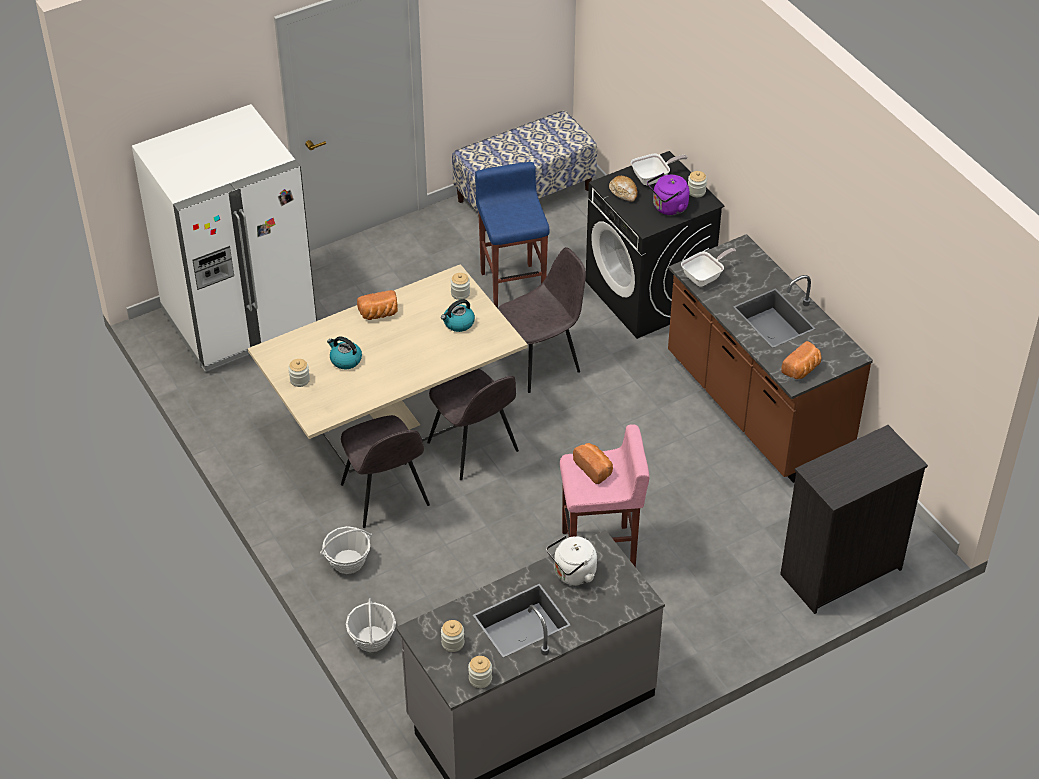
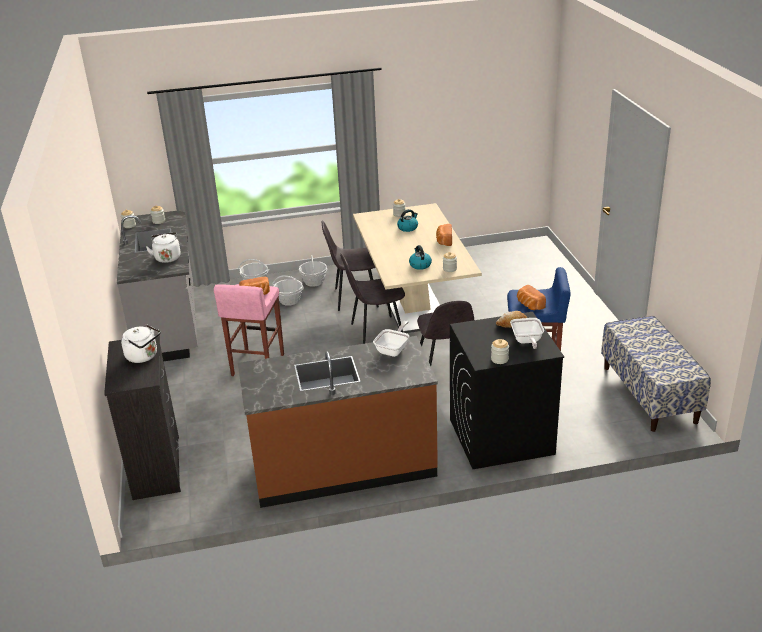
camera: 110 degrees right, 15 degrees down
white fridge [132,104,317,372] -> none
purple kettle [647,173,689,215] -> none
frying pan [681,248,736,287] -> frying pan turned 135 degrees counterclockwise [373,321,409,357]
bread [781,341,822,379] -> bread moved to [517,285,546,310]
none -> white kettle [121,324,161,363]
none -> basket [272,275,304,306]

